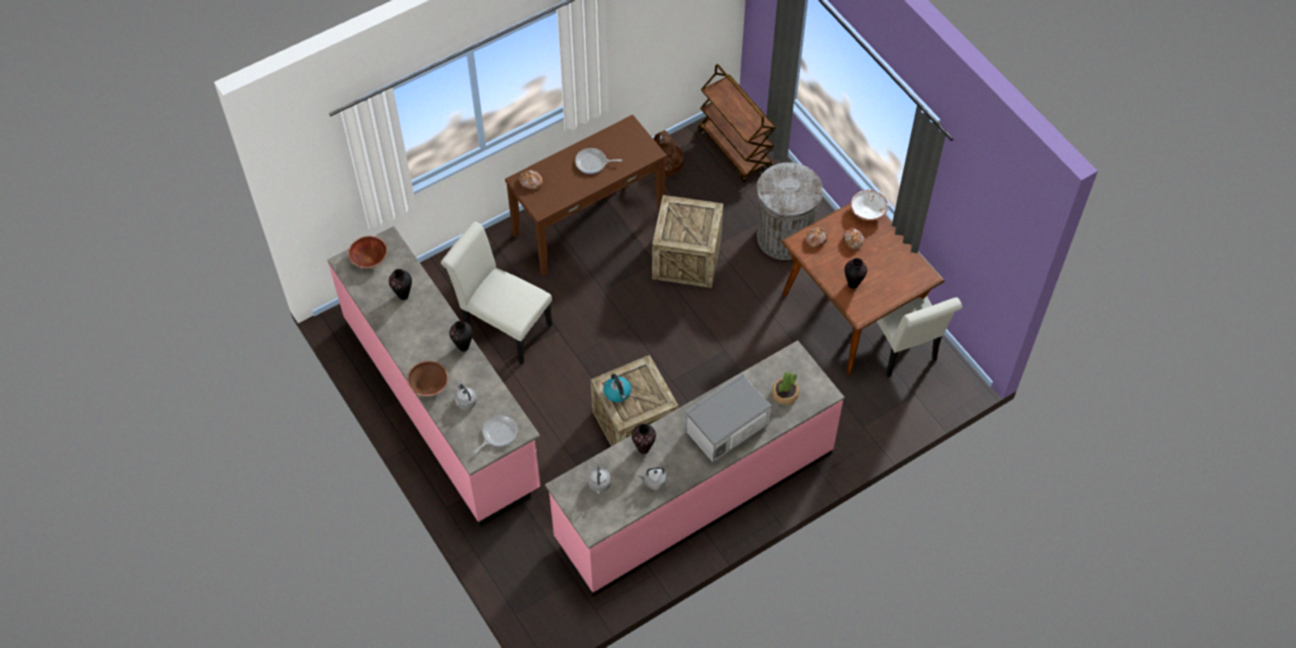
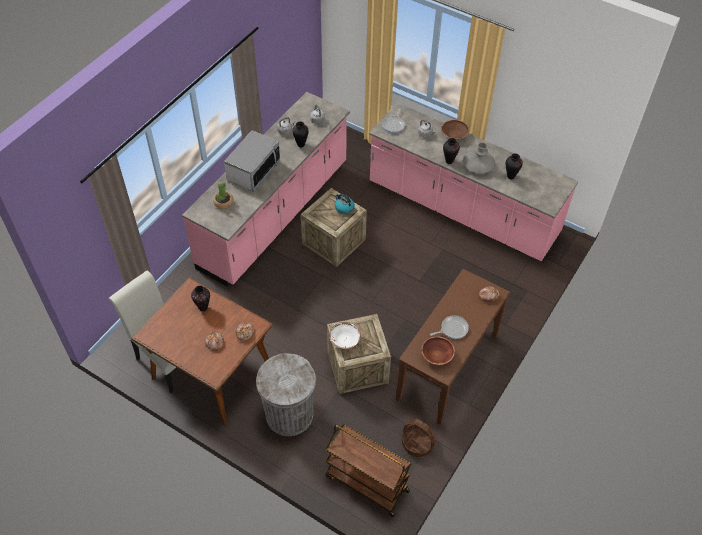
camera: 155 degrees right, 5 degrees down
brown bowl [348,236,388,268] -> brown bowl moved to [421,337,455,365]
white chair [441,222,552,365] -> none
white bowl [850,190,888,220] -> white bowl moved to [329,322,361,349]
none -> grey vase [463,143,495,173]

